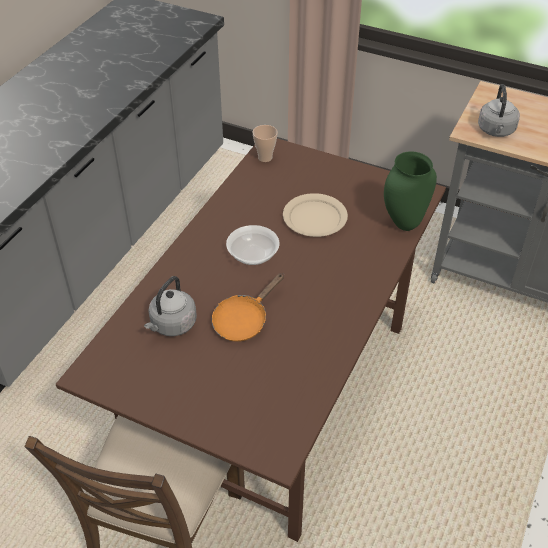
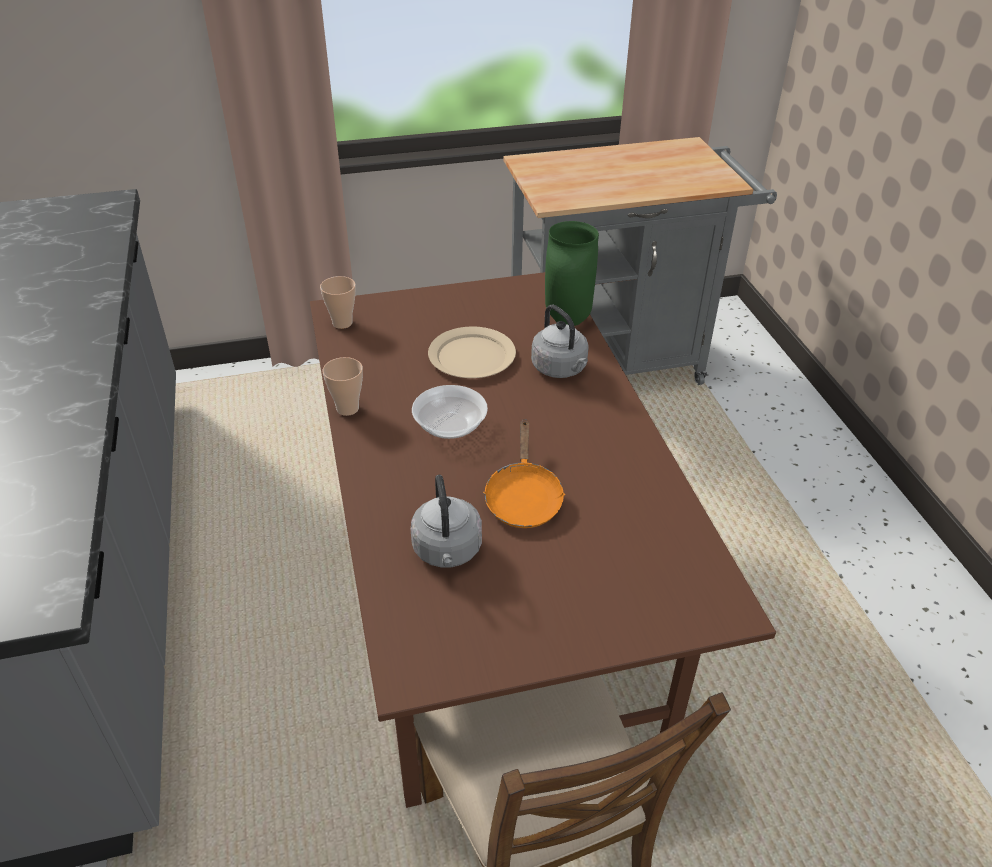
camera: 40 degrees left, 5 degrees down
grey kettle [478,84,520,137] -> grey kettle moved to [531,304,589,378]
none -> cup [322,357,363,416]

